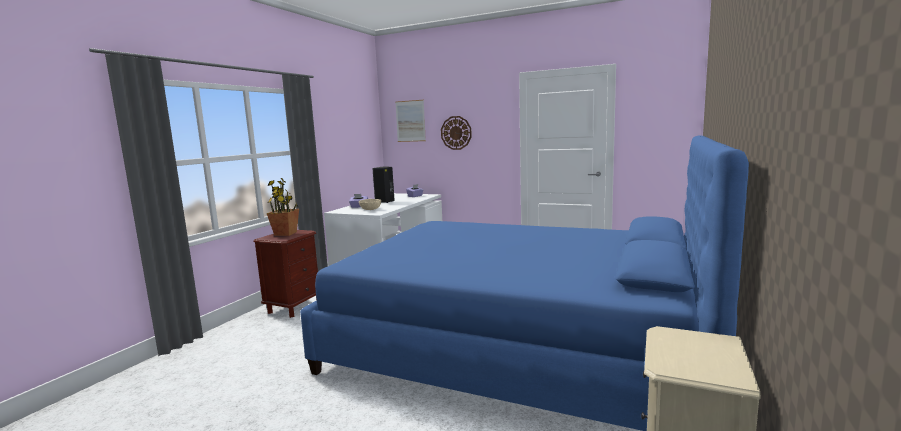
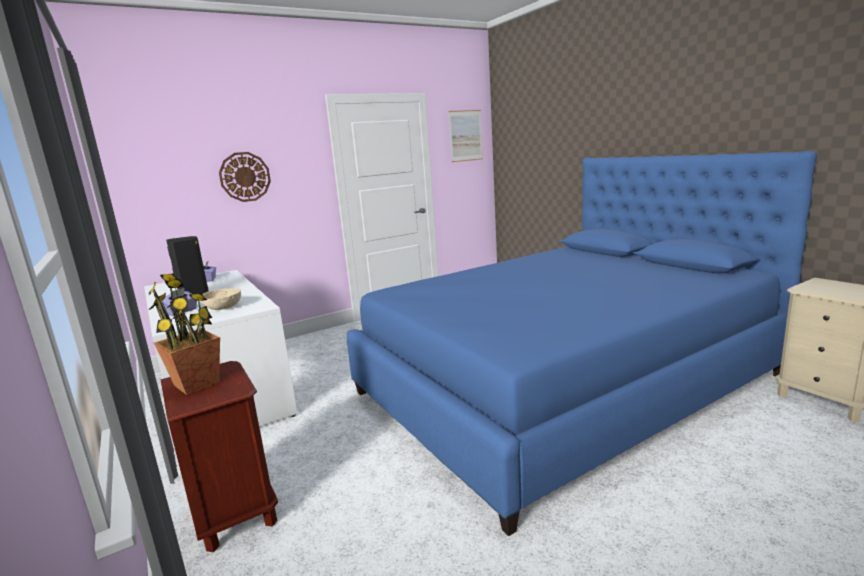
camera: 55 degrees left, 5 degrees up
picture [395,100,426,142] -> picture moved to [448,110,483,162]

